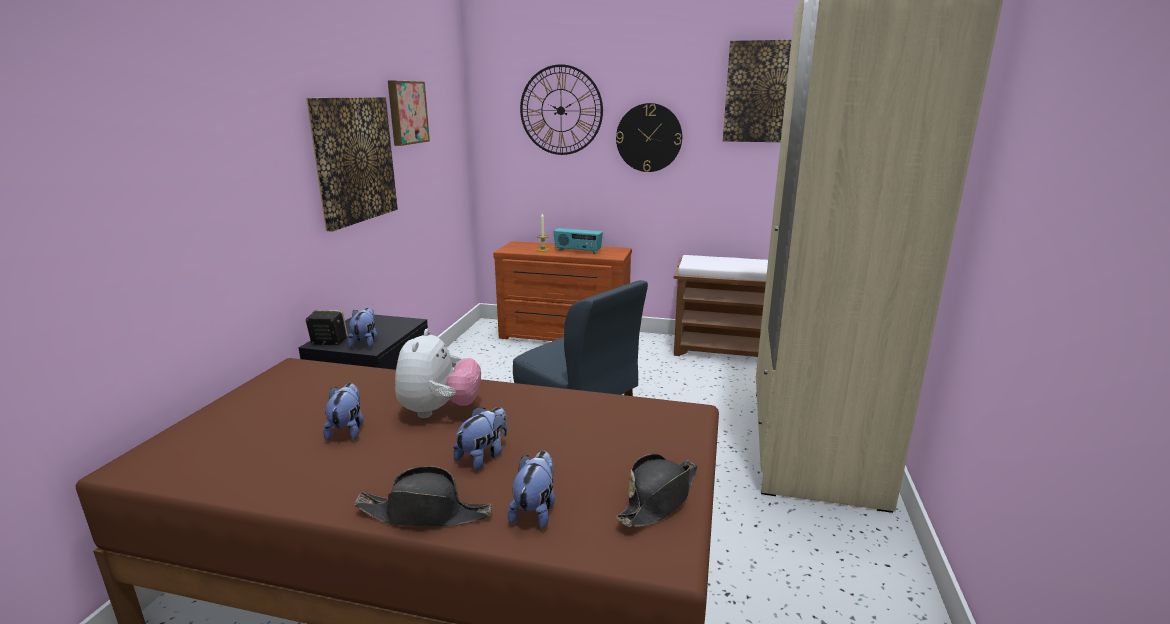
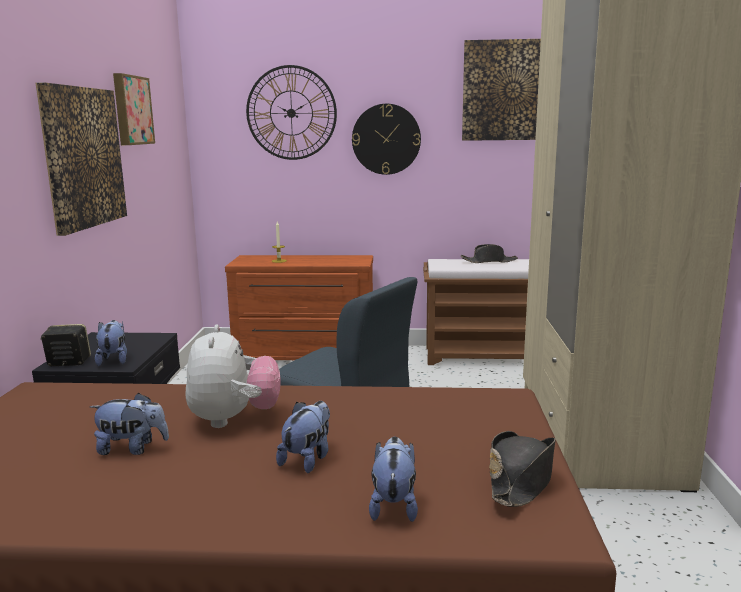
camera: 10 degrees left, 5 degrees down
plush toy [323,383,363,441] -> plush toy turned 105 degrees clockwise [90,393,169,455]
black hat [354,466,492,527] -> black hat moved to [461,244,518,263]
radio [553,228,603,254] -> none

